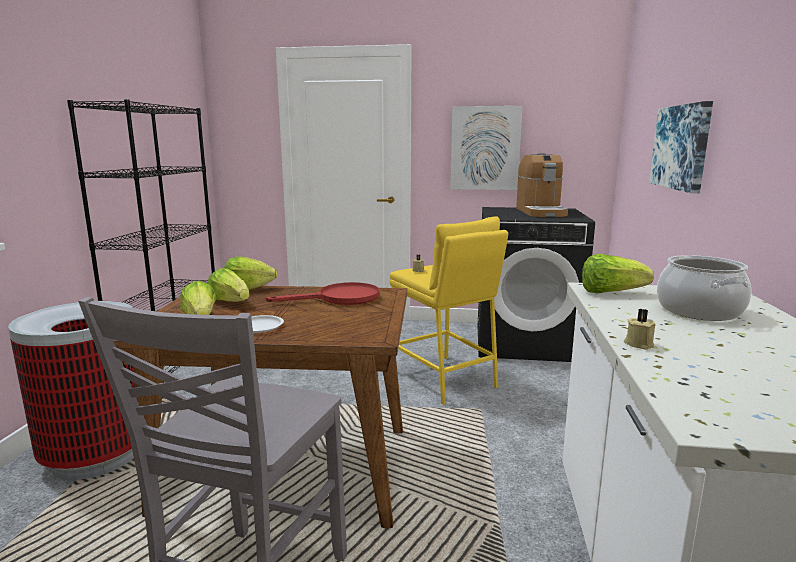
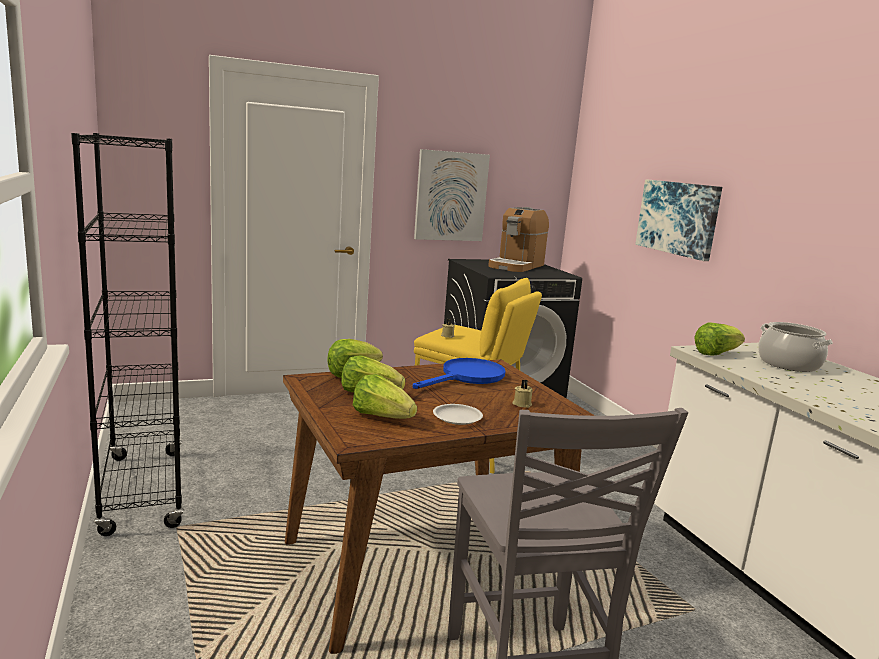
camera: 30 degrees left, 0 degrees up
trash can [8,301,134,481] -> none
red frying pan [266,282,380,305] -> blue frying pan [413,358,505,389]
coffee machine [516,153,568,217] -> coffee machine turned 60 degrees clockwise [488,207,549,272]
beige candle [624,309,655,350] -> beige candle moved to [512,379,533,408]

